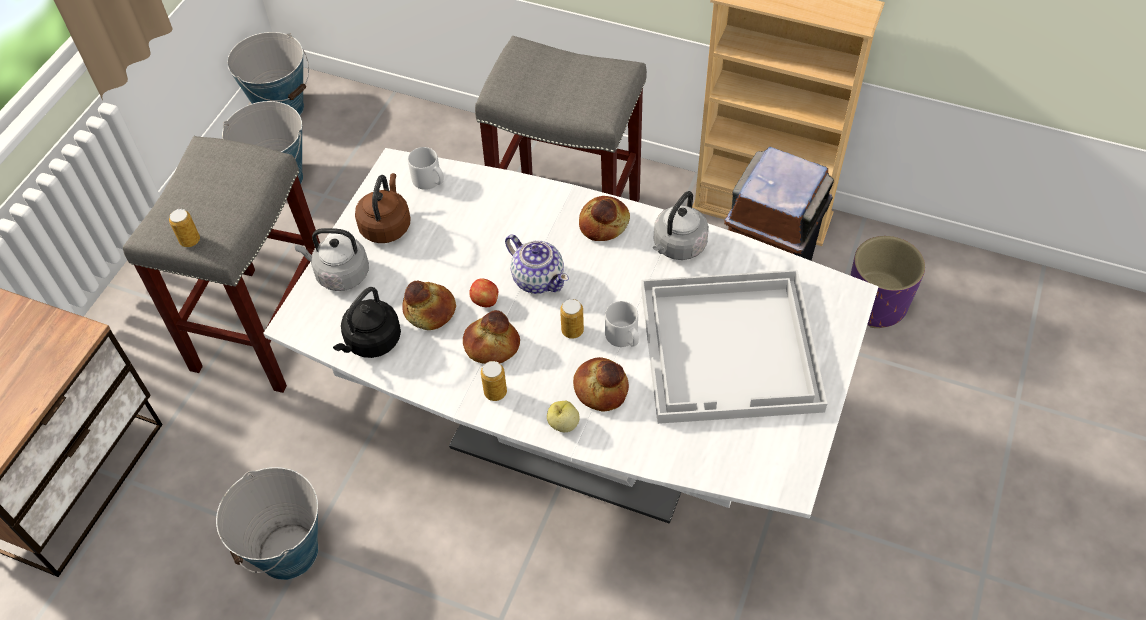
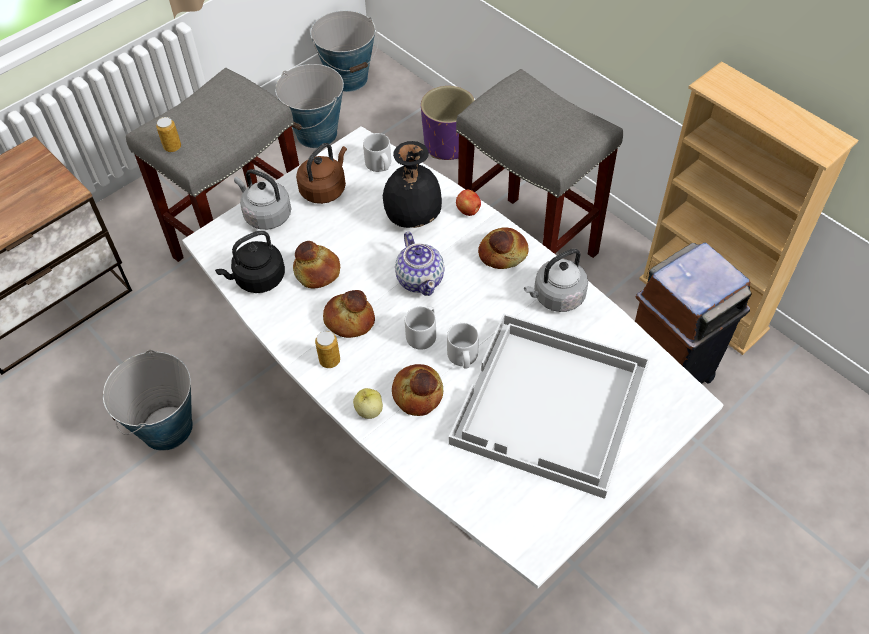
camera: 25 degrees right, 0 degrees up
apple [469,278,498,307] -> apple moved to [456,190,481,216]
can [560,299,584,339] -> grey mug [405,306,436,350]
purple planter [850,236,925,328] -> purple planter moved to [421,86,475,160]
none -> black vase [383,141,442,228]

